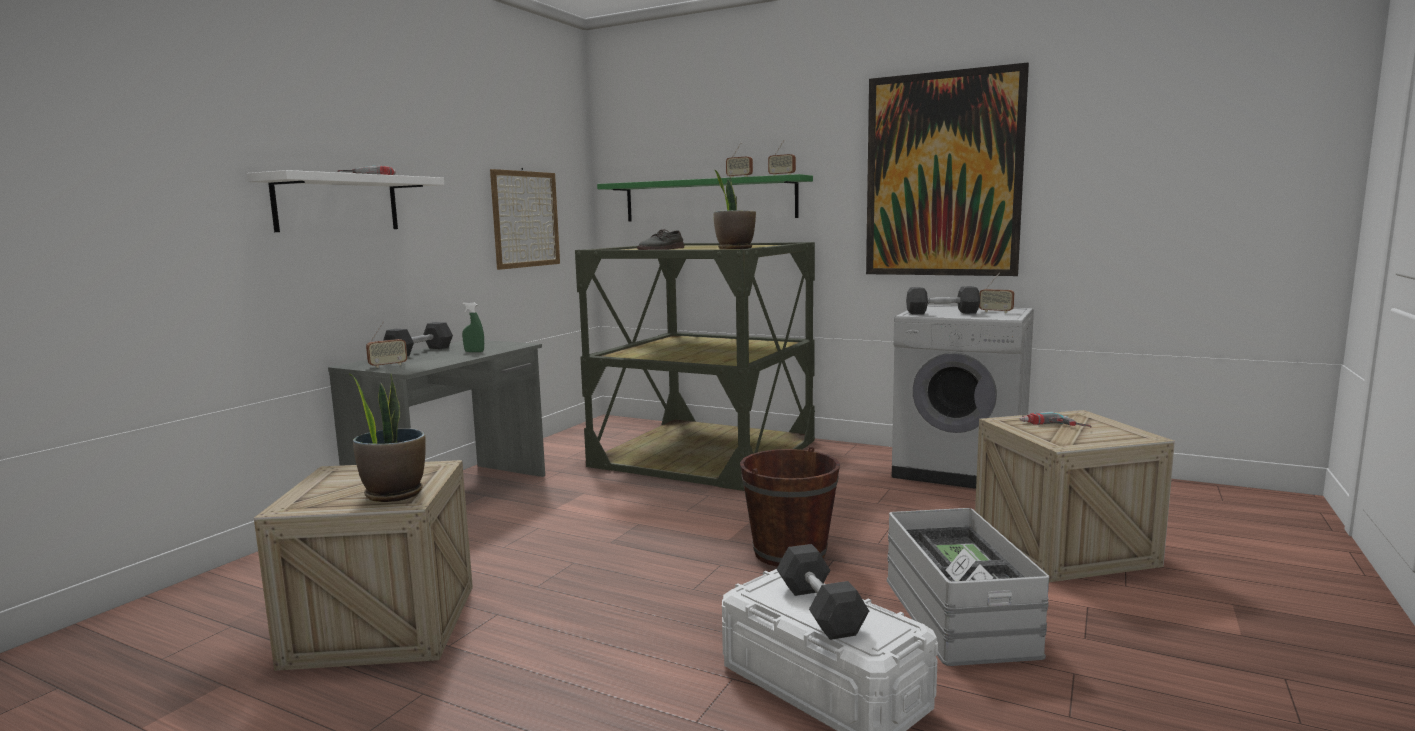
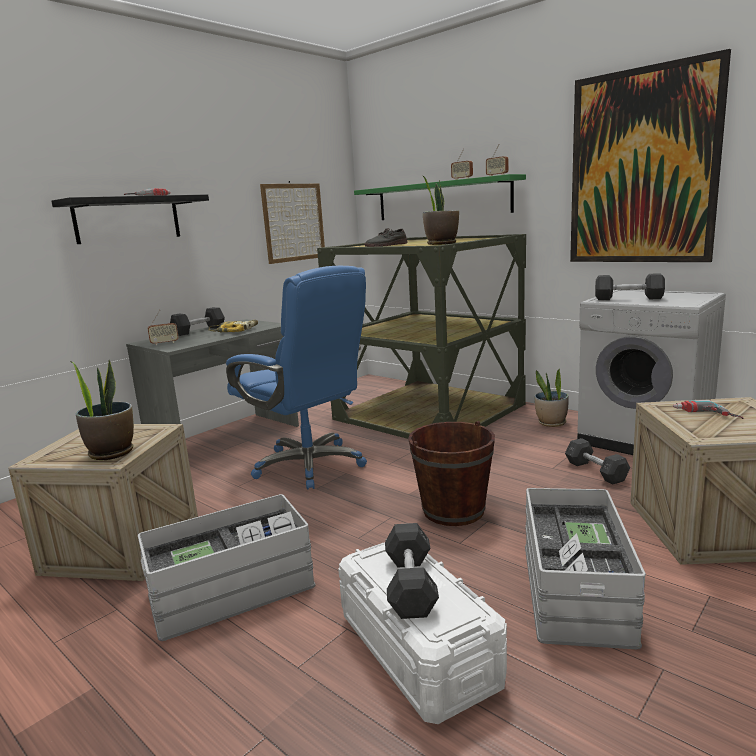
camera: 15 degrees right, 5 degrees up
white shelf [247,170,444,232] -> black shelf [51,194,209,244]
green spray bottle [462,302,484,352] -> power drill [208,319,258,333]
radio [979,273,1014,313] -> none
none -> grey storage box [138,494,316,641]
none -> blue office chair [226,266,367,490]
none -> potted plant [535,368,569,427]
none -> grey dumbbell [565,438,630,485]

